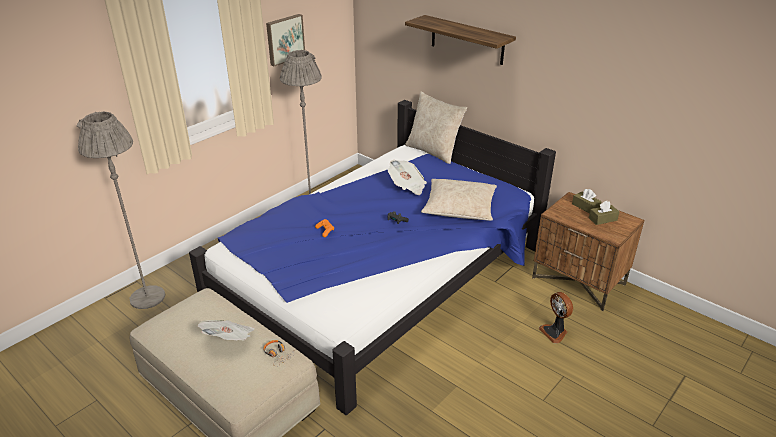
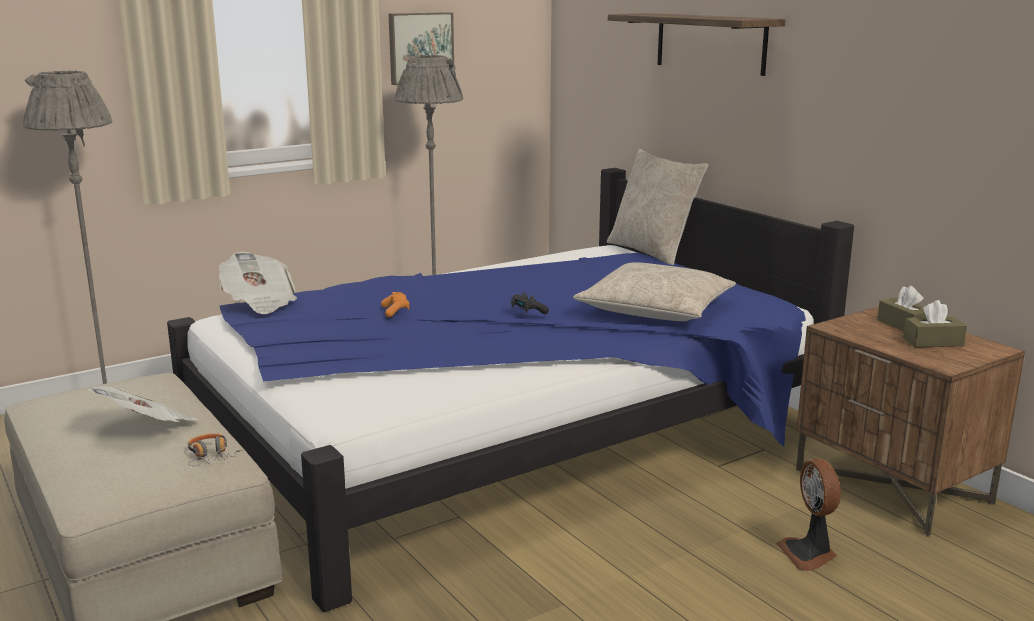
camera: 15 degrees right, 15 degrees down
newspaper [388,160,427,195] -> newspaper moved to [219,252,297,314]

